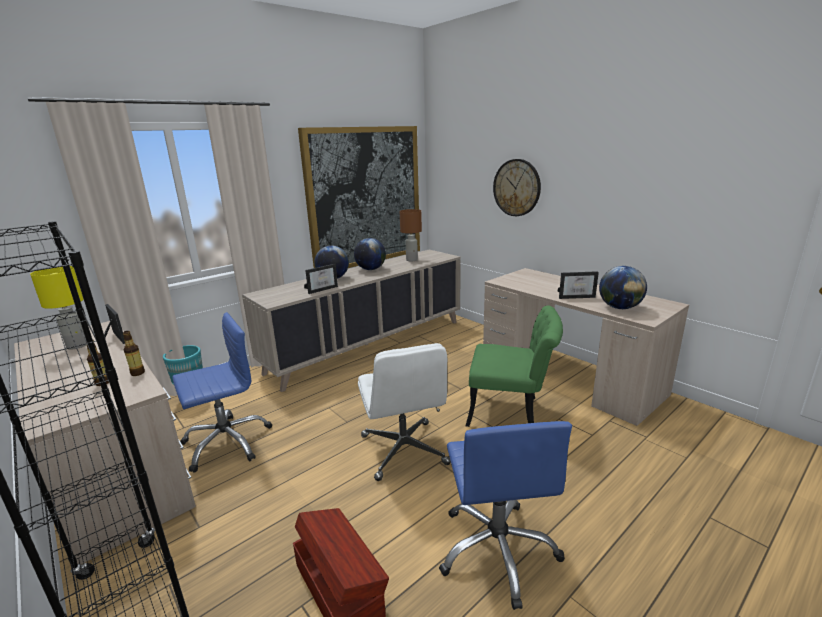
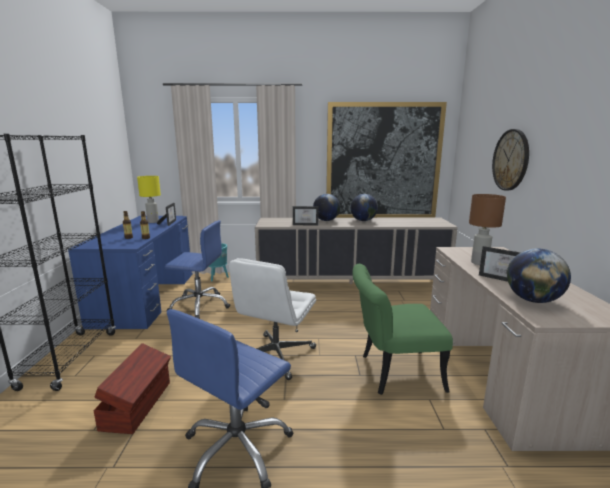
camera: 40 degrees right, 5 degrees down
beige desk [14,321,196,564] -> blue desk [68,216,193,329]
brown table lamp [399,209,422,262] -> brown table lamp moved to [469,194,506,265]
green chair [466,305,563,427] -> green chair turned 120 degrees clockwise [352,264,453,395]

